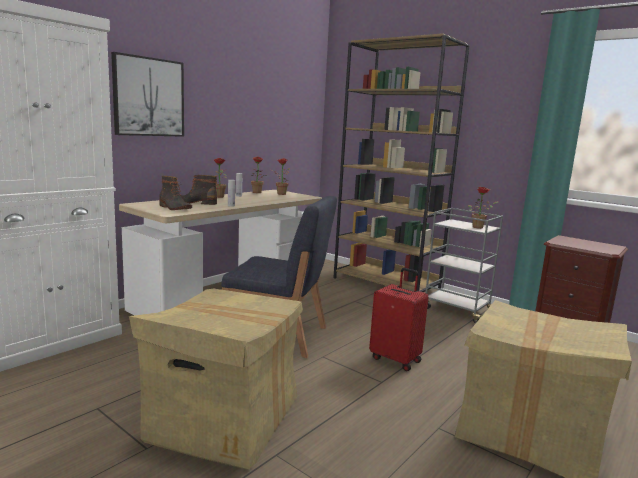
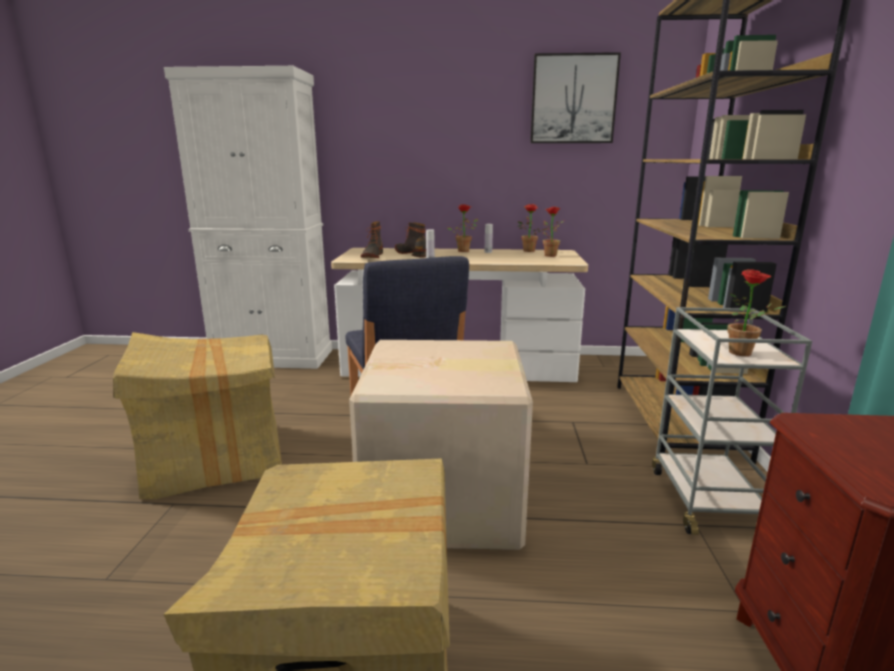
camera: 55 degrees right, 5 degrees up
picture [111,52,184,137] -> picture moved to [530,52,621,143]
red suitcase [369,268,428,371] -> cardboard box [349,340,533,550]

